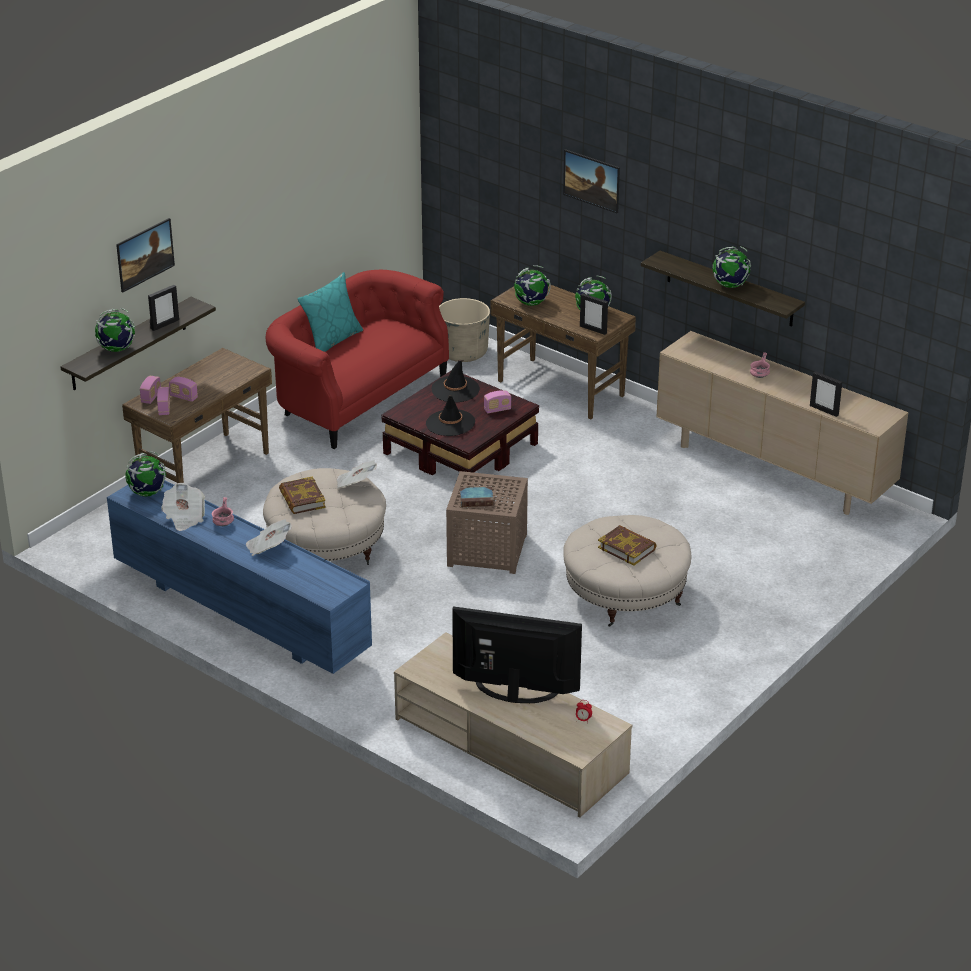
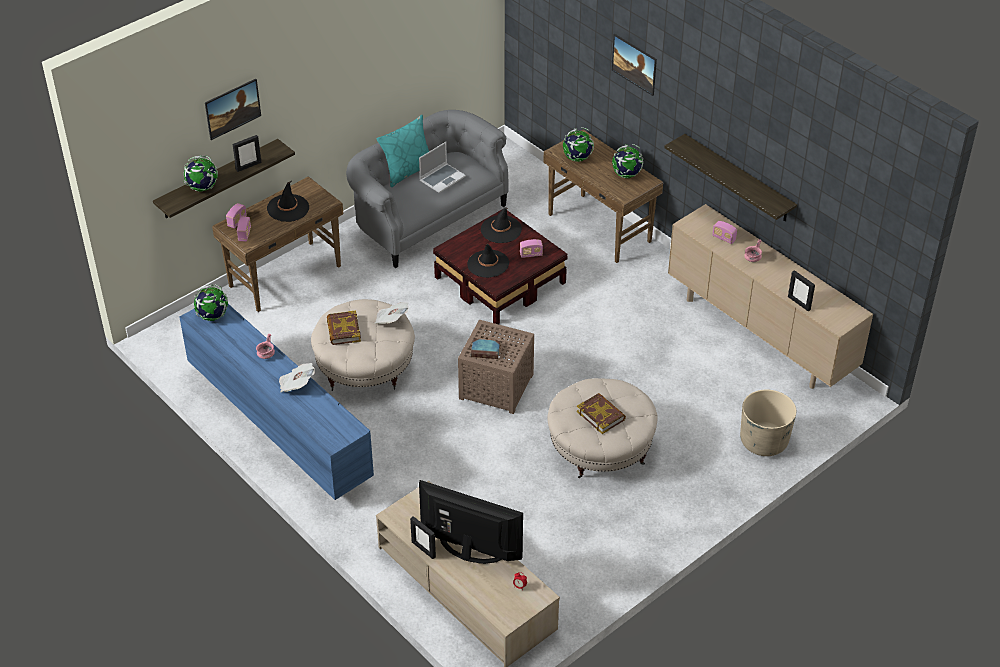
camera: 10 degrees right, 10 degrees up
newspaper [161,483,205,531] -> none
radio [169,377,198,402] -> radio moved to [712,221,737,244]
red sofa [266,270,449,449] -> grey sofa [346,110,509,268]
beige planter [439,298,490,362] -> beige planter moved to [740,390,796,456]
picture frame [580,293,608,335] -> picture frame moved to [410,516,436,559]
globe [713,246,751,288] -> none
none -> black hat [267,181,309,222]
none -> laptop [419,142,466,193]

